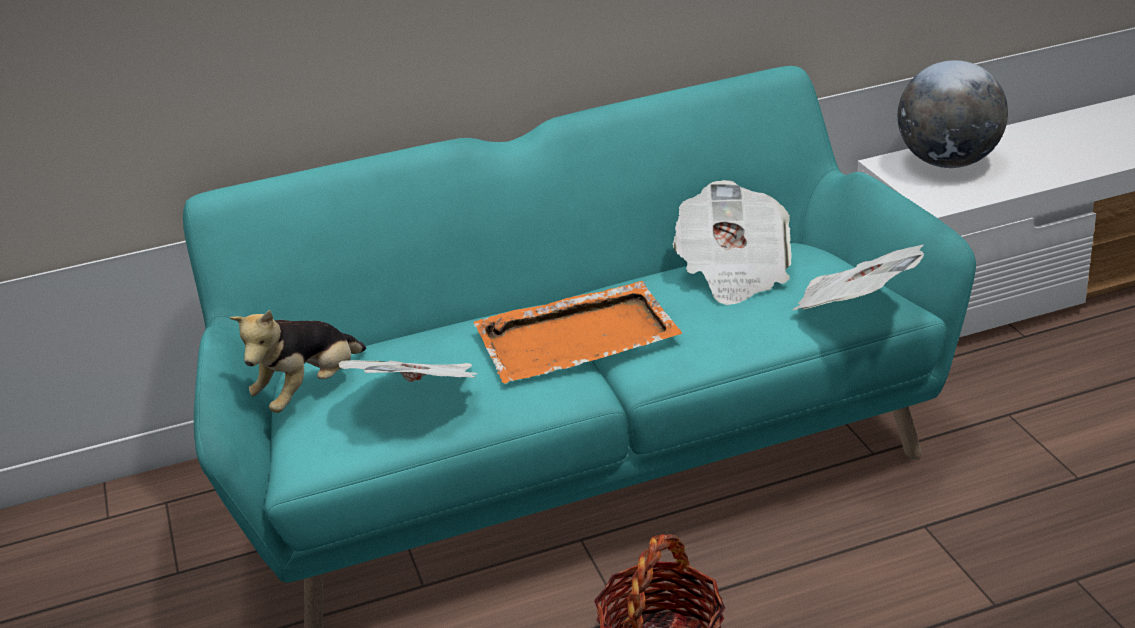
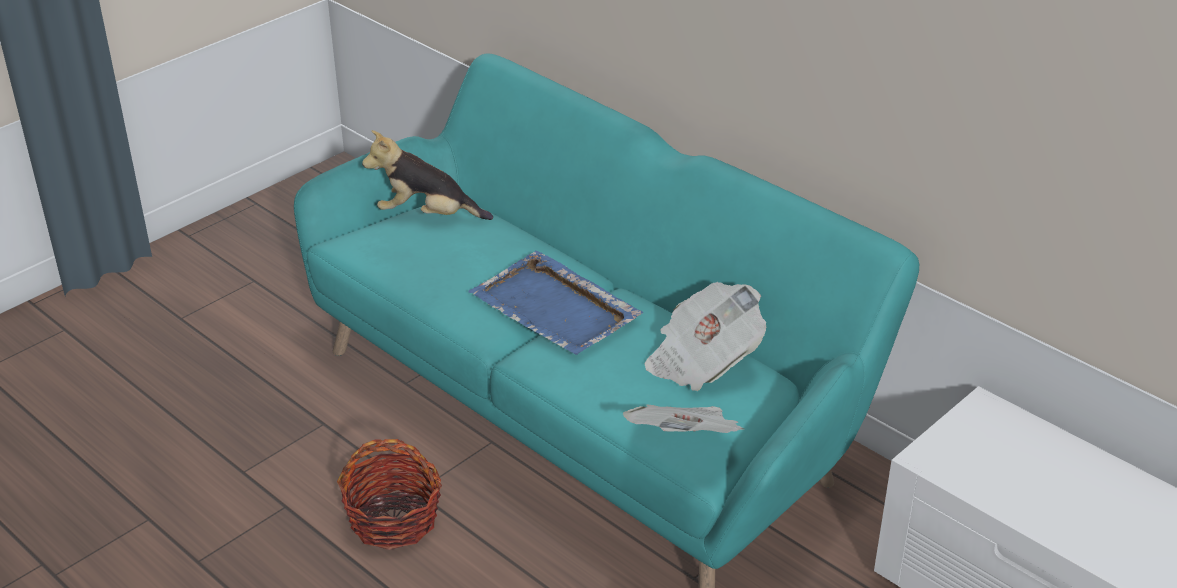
camera: 60 degrees right, 5 degrees up
newspaper [339,360,477,382] -> none
orange tray [473,281,682,383] -> blue tray [468,251,643,355]
globe [898,60,1008,168] -> none

